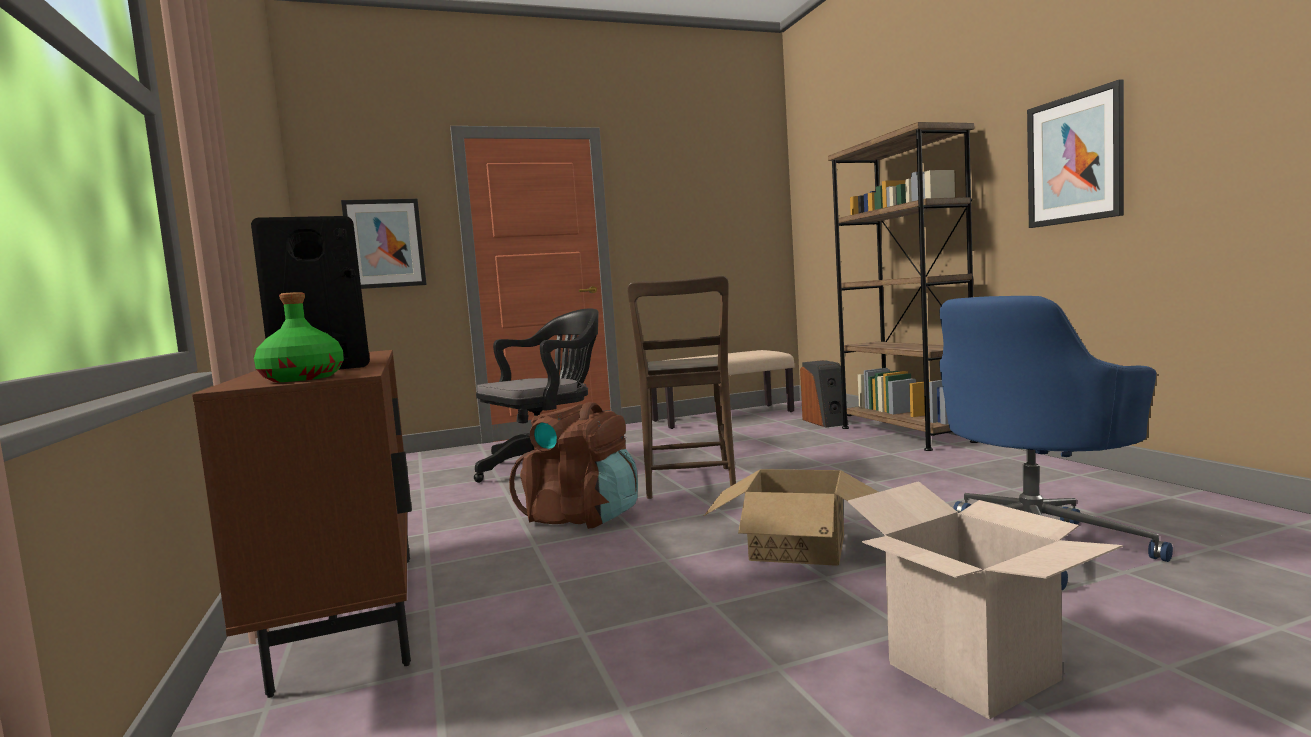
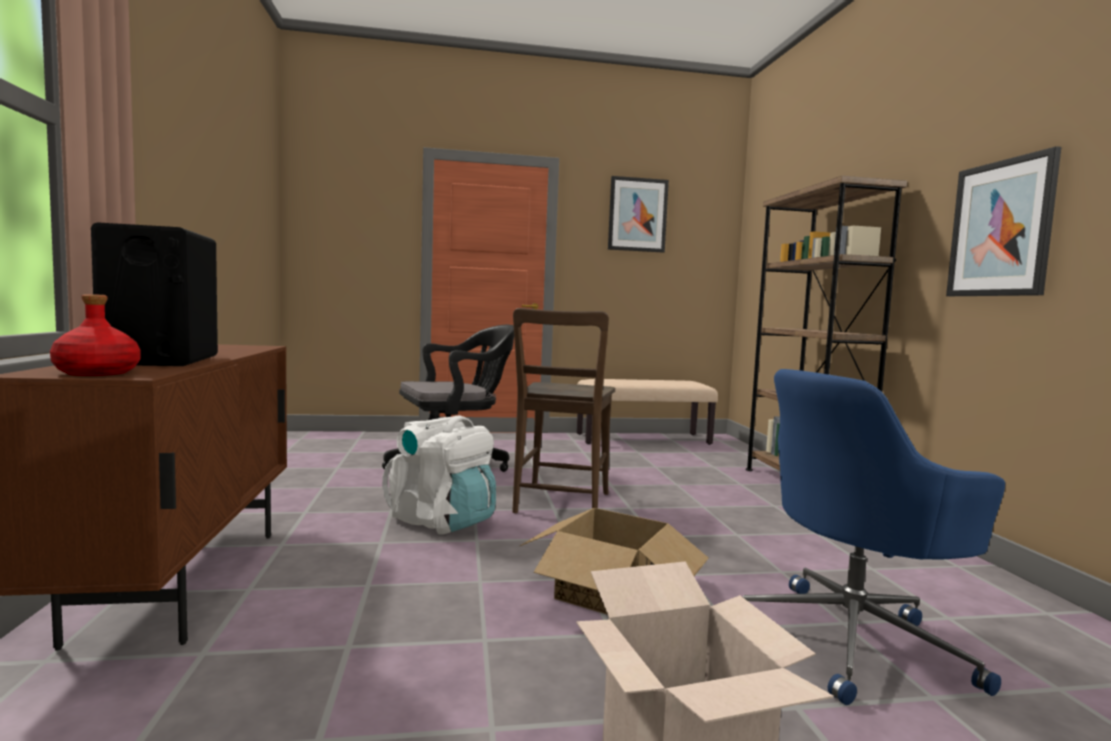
camera: 10 degrees right, 0 degrees up
green bottle [254,292,344,382] -> red bottle [50,294,141,376]
picture [341,199,427,289] -> picture moved to [608,176,669,253]
brown backpack [509,402,638,529] -> white backpack [382,415,496,535]
speaker [800,360,849,427] -> none

